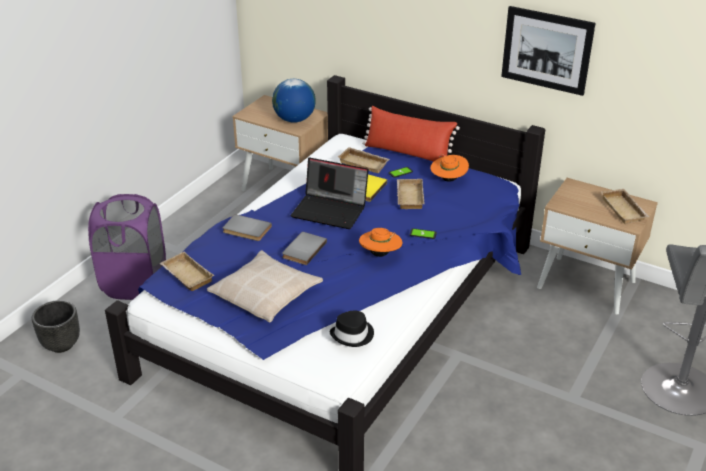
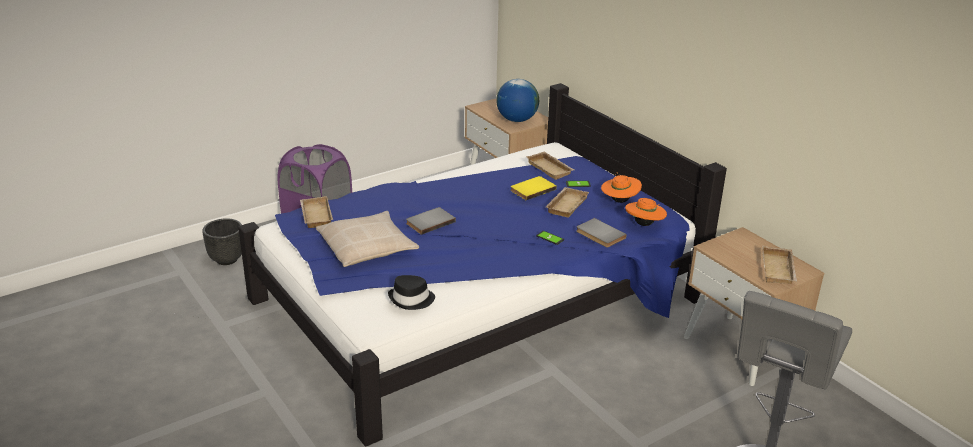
camera: 25 degrees right, 5 degrees down
grey book [223,214,272,241] -> grey book moved to [576,218,627,248]
laptop [291,158,369,229] -> none
orange hat [359,228,402,257] -> orange hat moved to [625,198,667,226]
red pillow [362,106,460,162] -> none
picture [501,6,595,96] -> none

